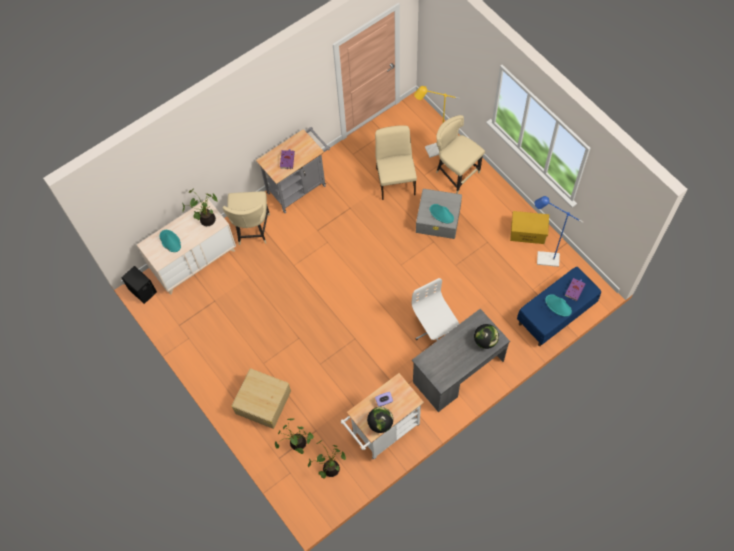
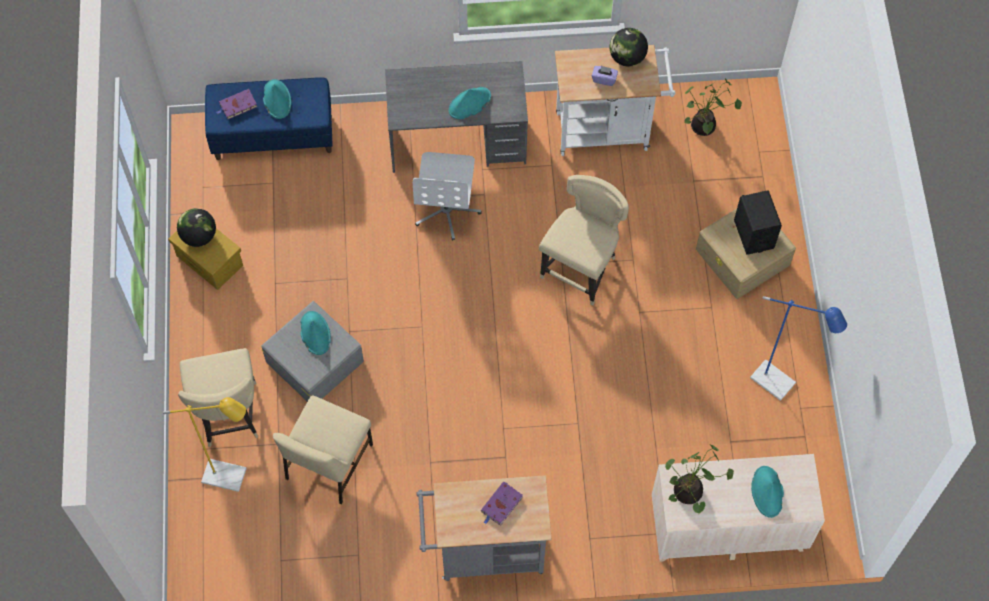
camera: 150 degrees left, 0 degrees up
black speaker [122,266,157,304] -> black speaker moved to [734,190,782,255]
beige chair [222,191,270,245] -> beige chair moved to [539,175,629,306]
potted plant [275,419,314,454] -> none
globe [474,324,499,349] -> globe moved to [177,208,216,247]
blue floor lamp [535,196,583,267] -> blue floor lamp moved to [750,296,847,401]
none -> turquoise hat [449,87,491,119]

